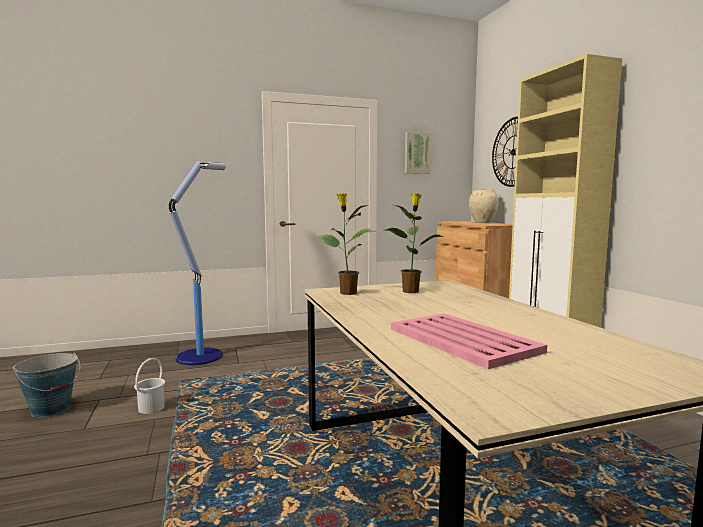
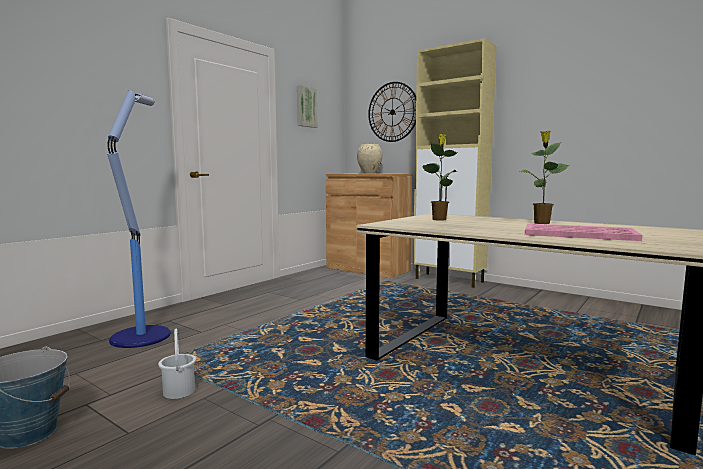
camera: 35 degrees left, 0 degrees up
potted plant [316,193,376,295] -> potted plant moved to [519,131,570,224]

